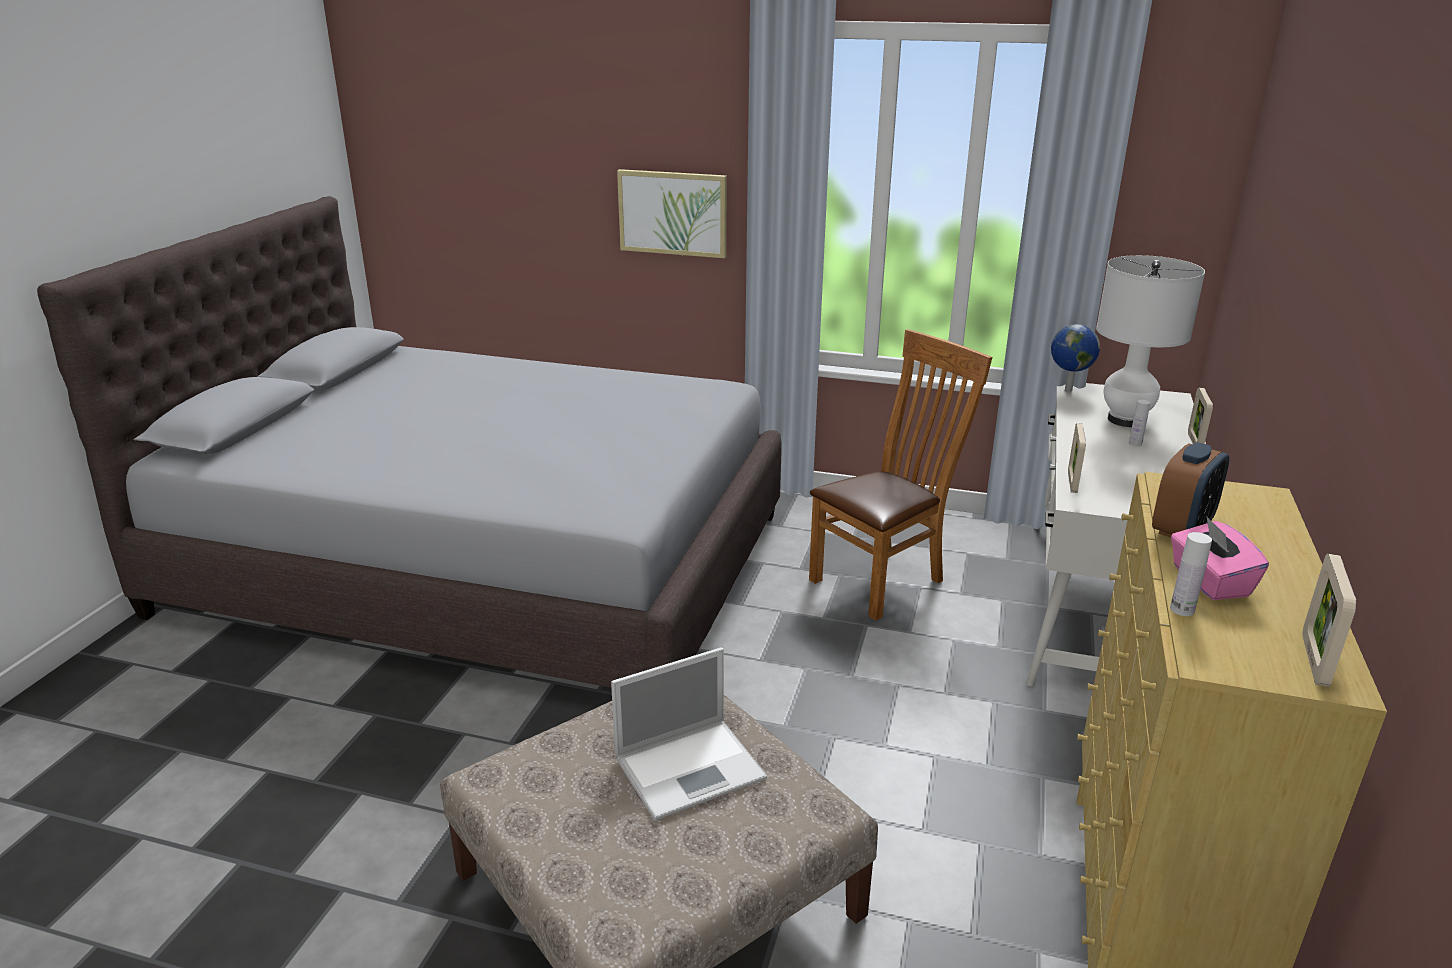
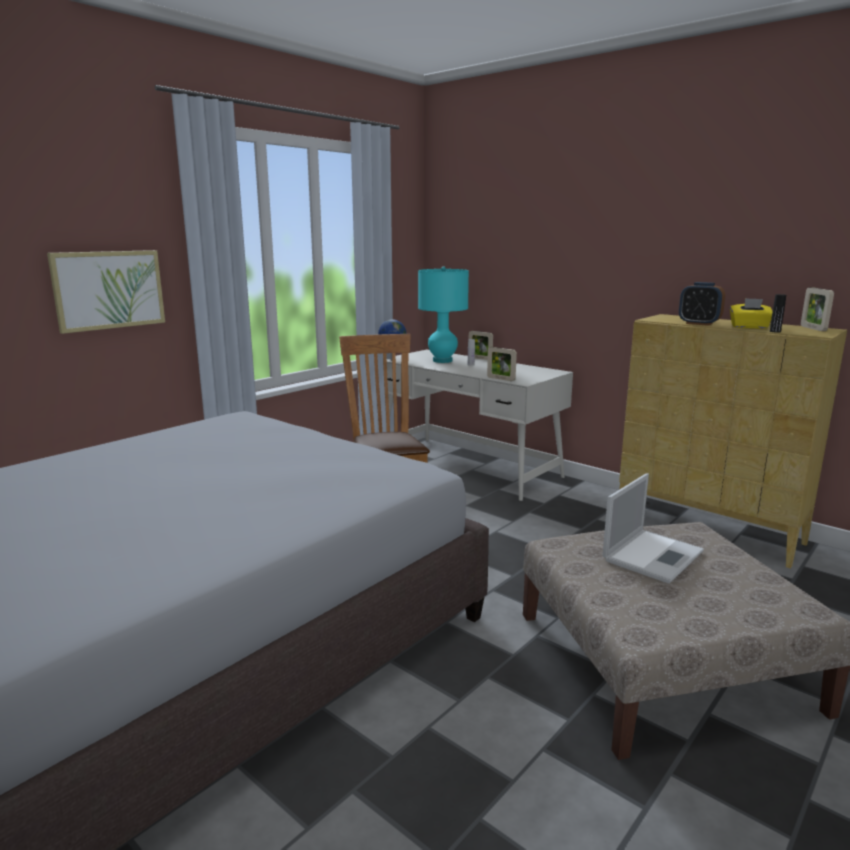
camera: 65 degrees left, 10 degrees down
laptop [611,647,767,821] -> laptop turned 45 degrees clockwise [602,473,704,584]
white table lamp [1096,255,1205,427] -> turquoise table lamp [418,266,469,363]
alarm clock [1152,442,1229,537] -> alarm clock turned 150 degrees clockwise [679,282,725,326]
white bottle [1170,532,1212,616] -> black bottle [770,294,786,333]
pink tissue box [1171,516,1269,600] -> yellow tissue box [730,298,773,329]
picture frame [1303,554,1356,687] -> picture frame turned 45 degrees clockwise [801,287,834,331]

